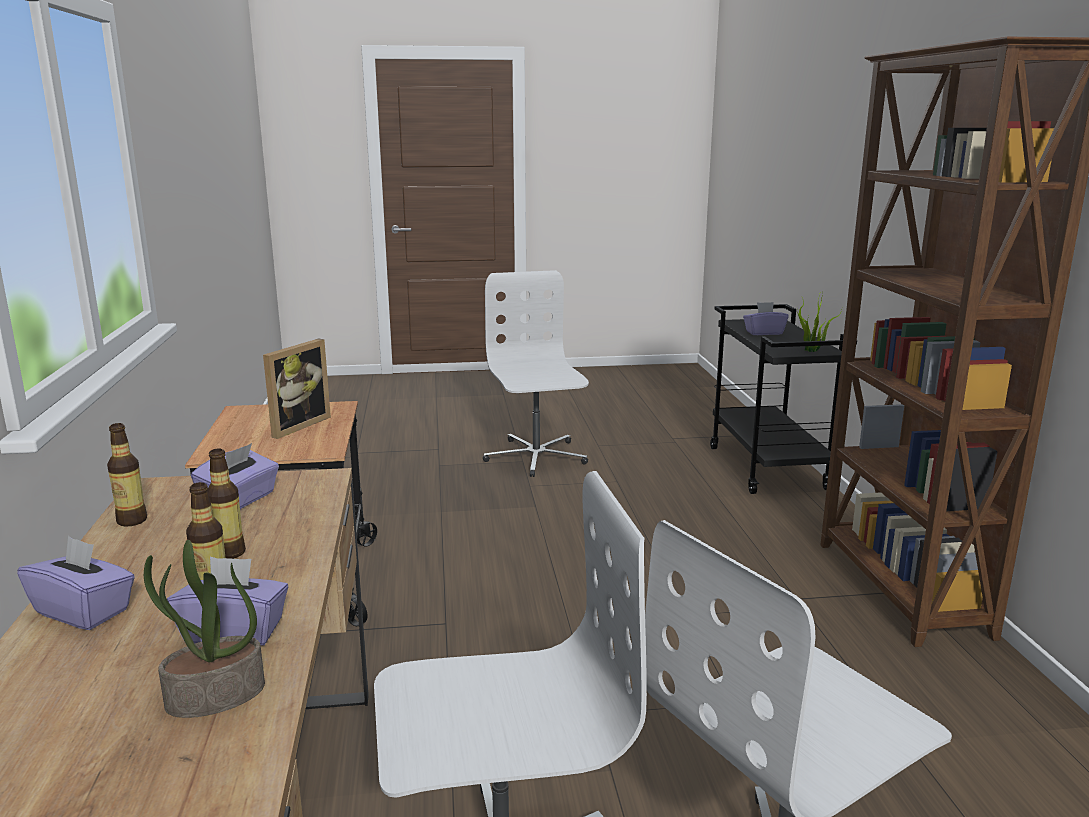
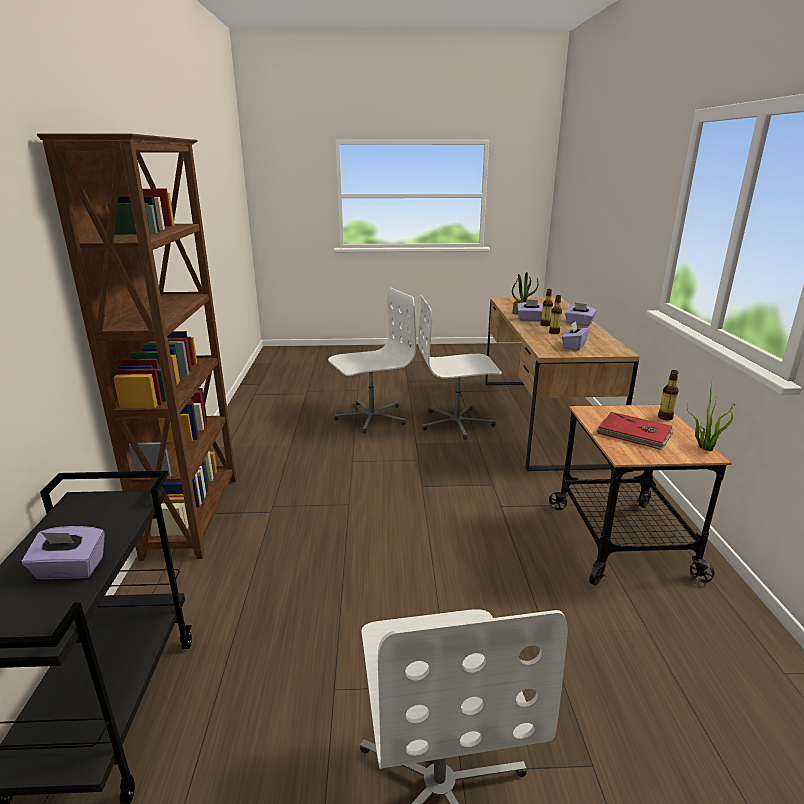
camera: 175 degrees left, 5 degrees up
bottle [107,423,147,526] -> bottle moved to [658,370,679,421]
picture frame [263,338,331,439] -> red book [597,412,673,450]
potted plant [797,291,842,352] -> potted plant moved to [687,376,735,451]

